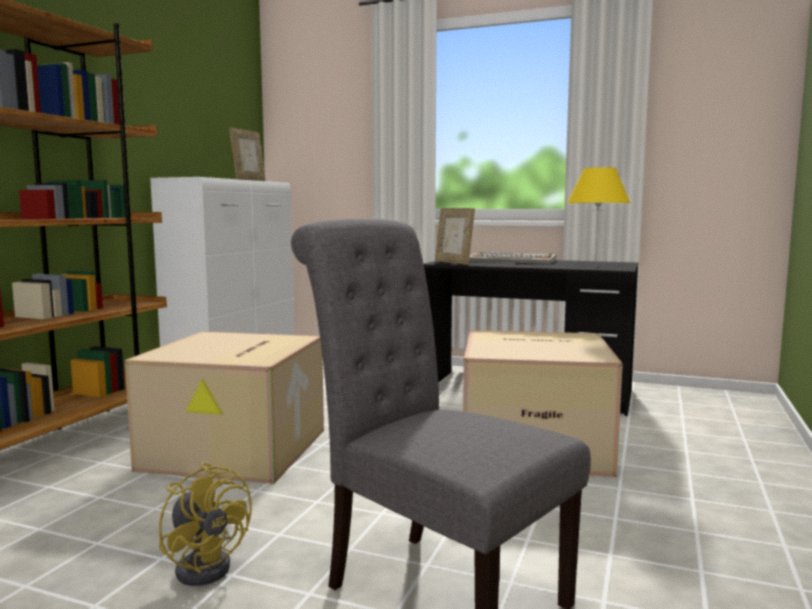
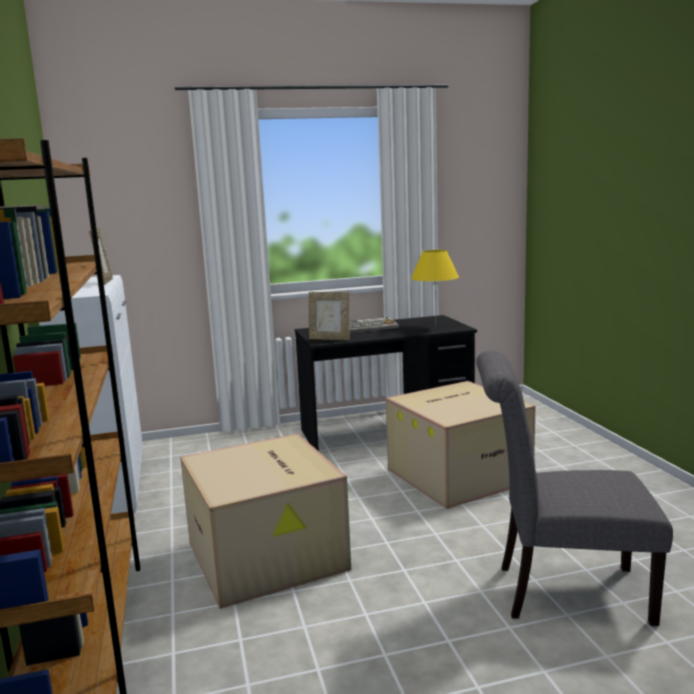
camera: 35 degrees left, 5 degrees up
yellow fan [159,462,252,586] -> none

